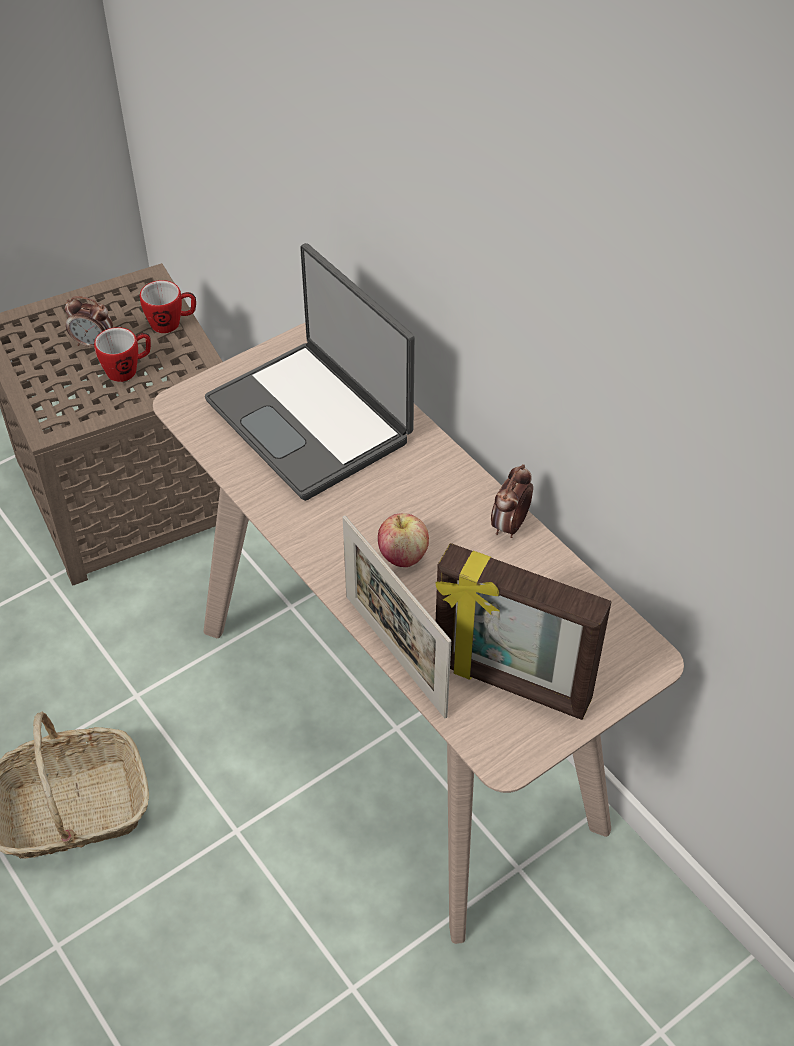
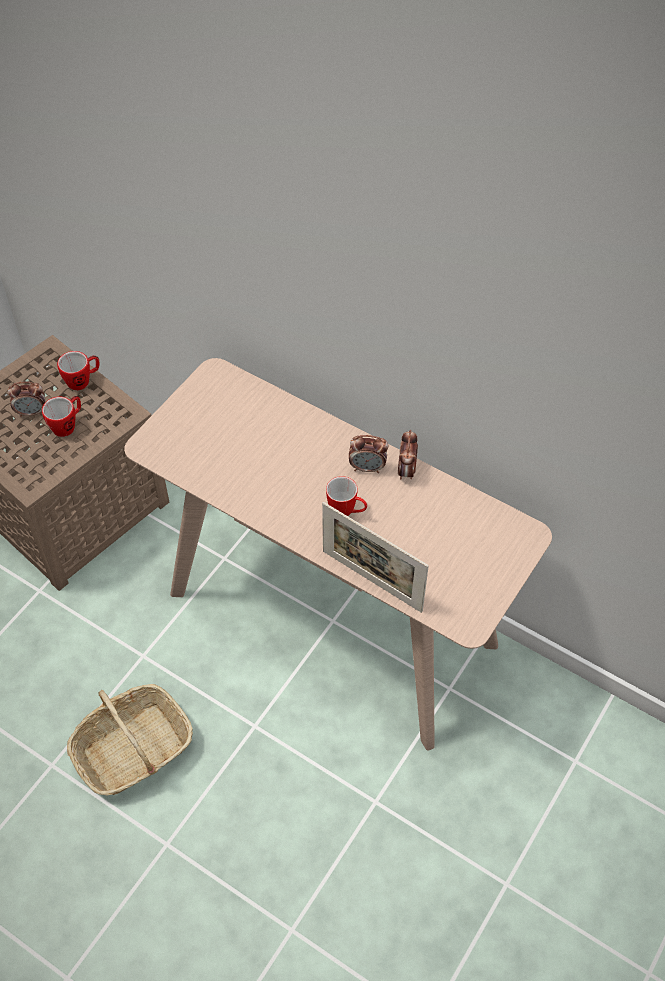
camera: 20 degrees left, 5 degrees up
laptop [205,243,415,501] -> none
apple [378,513,429,567] -> mug [326,476,367,516]
picture frame [436,543,611,720] -> none
none -> alarm clock [349,435,388,473]

